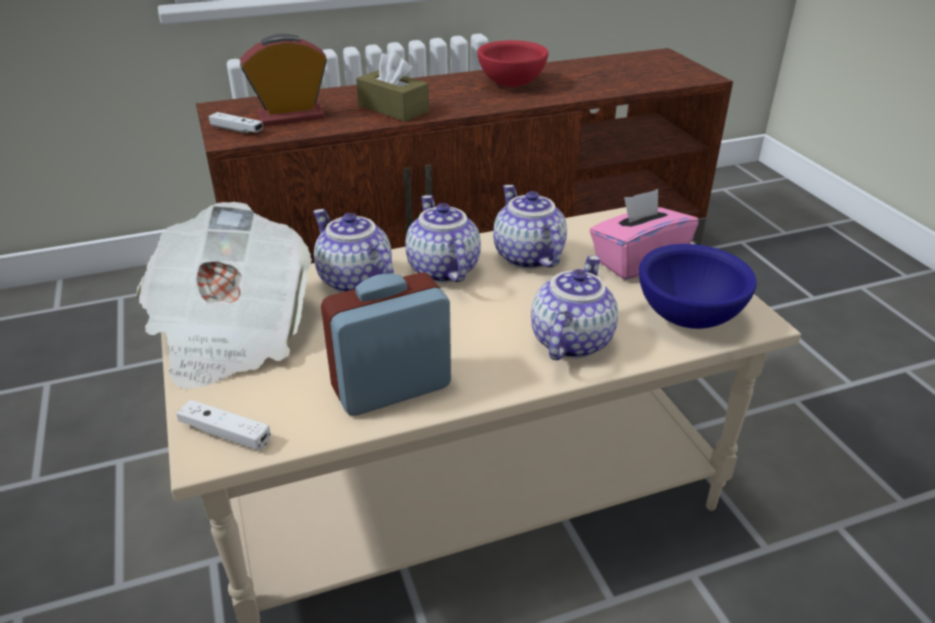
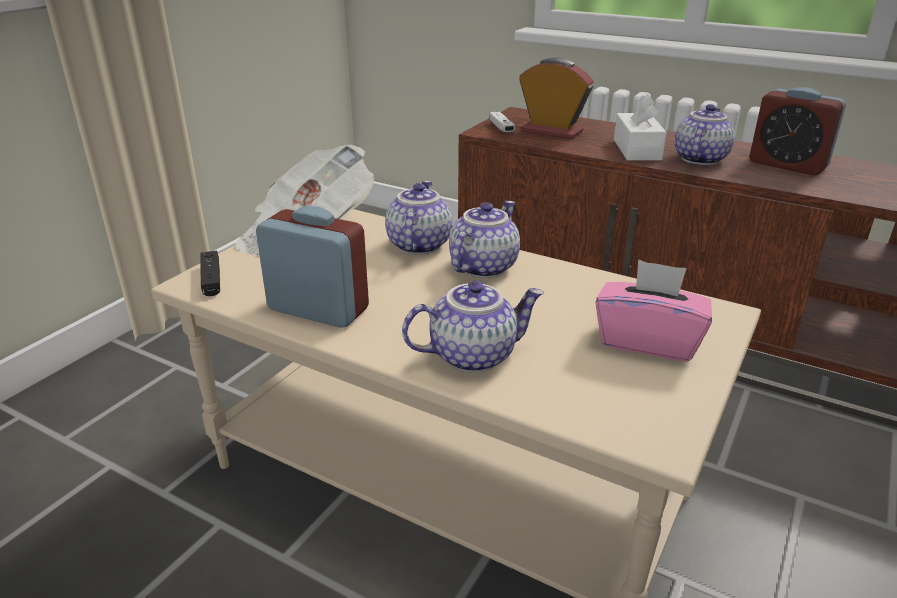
camera: 50 degrees right, 5 degrees down
white game controller [176,400,271,450] -> black game controller [201,251,220,296]
brown tissue box [356,51,429,122] -> white tissue box [614,94,667,161]
red bowl [477,40,548,87] -> alarm clock [749,87,846,176]
teapot [493,185,567,269] -> teapot moved to [675,104,735,165]
blue bowl [639,244,757,329] -> none

